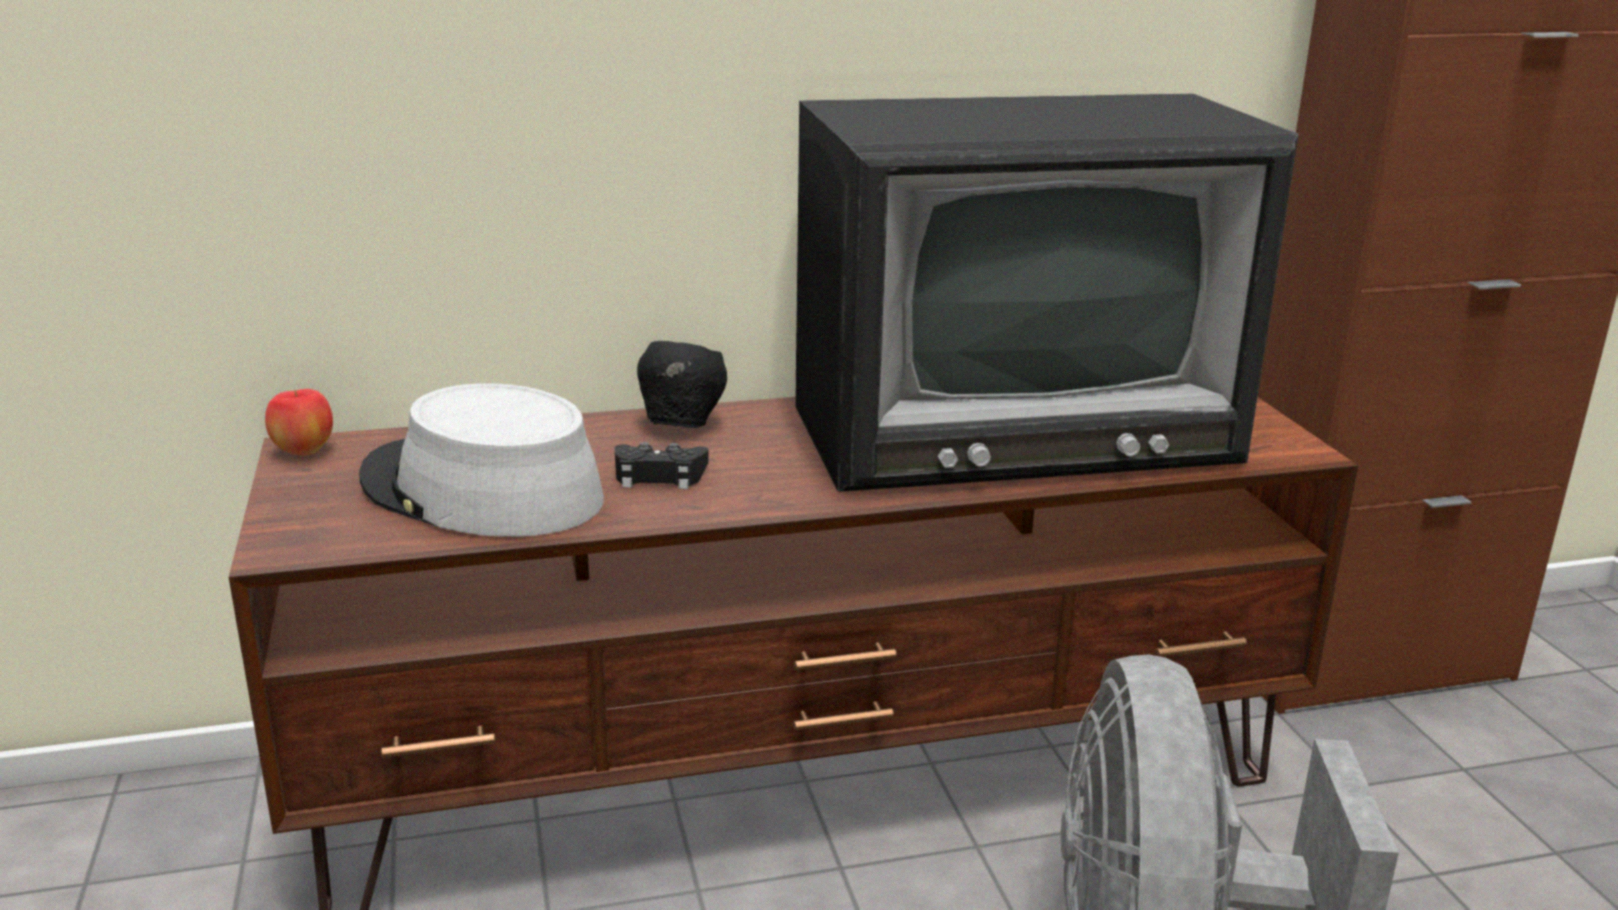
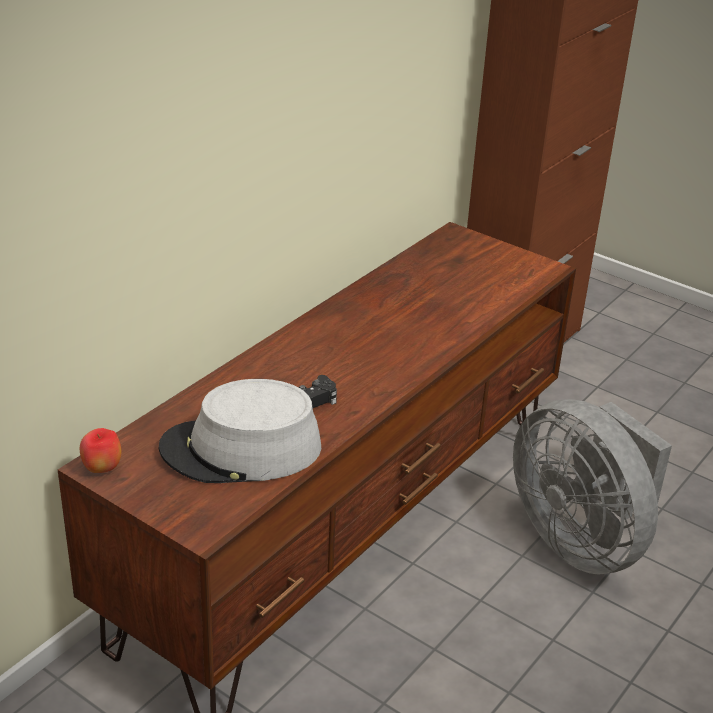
camera: 40 degrees left, 10 degrees up
black bowl [637,341,727,428] -> none
television [795,93,1299,492] -> none

